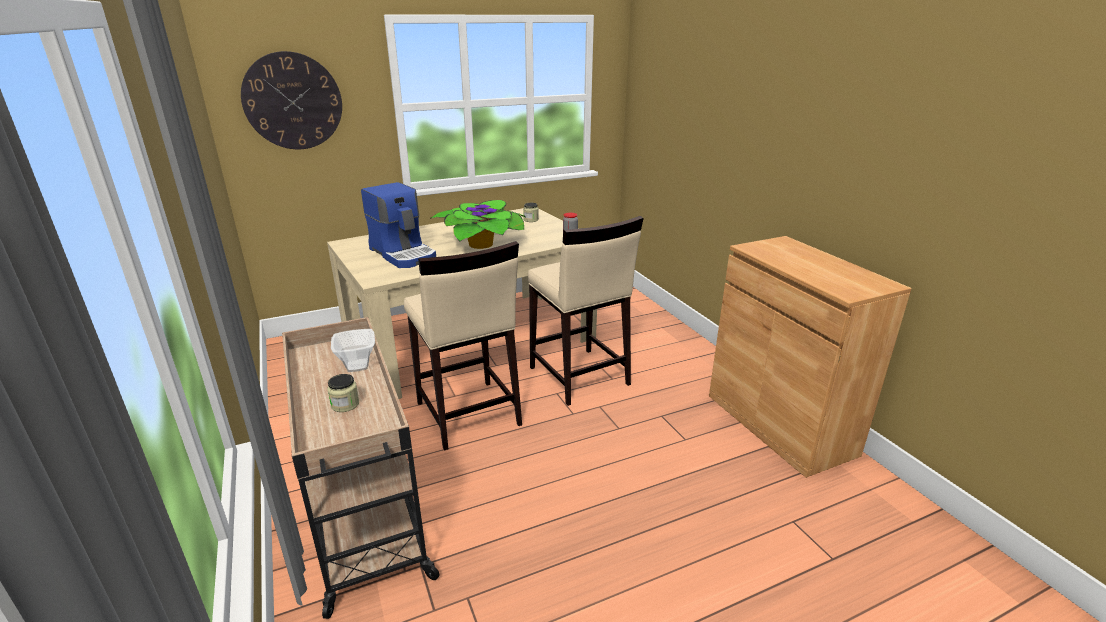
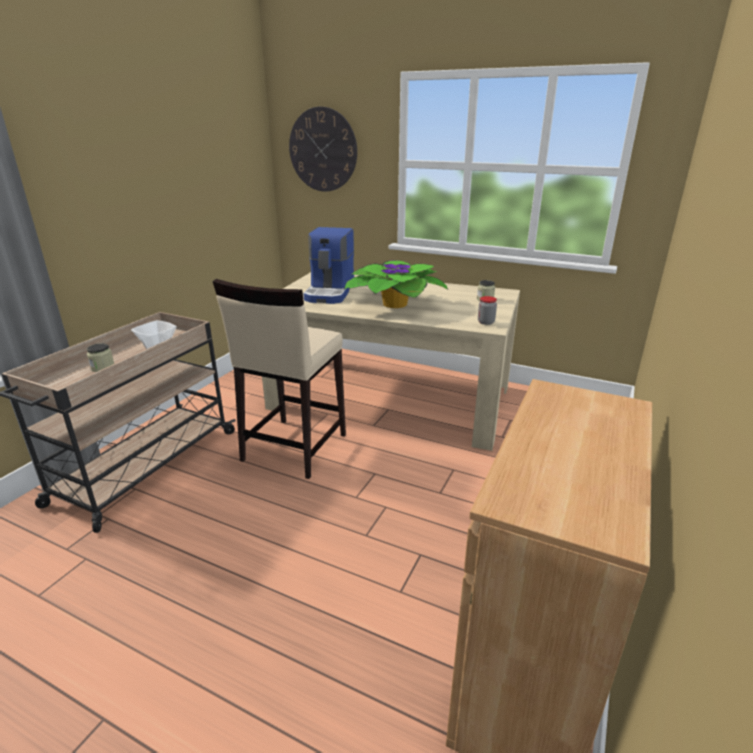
camera: 50 degrees right, 0 degrees up
beige stool [528,216,644,406] -> none

